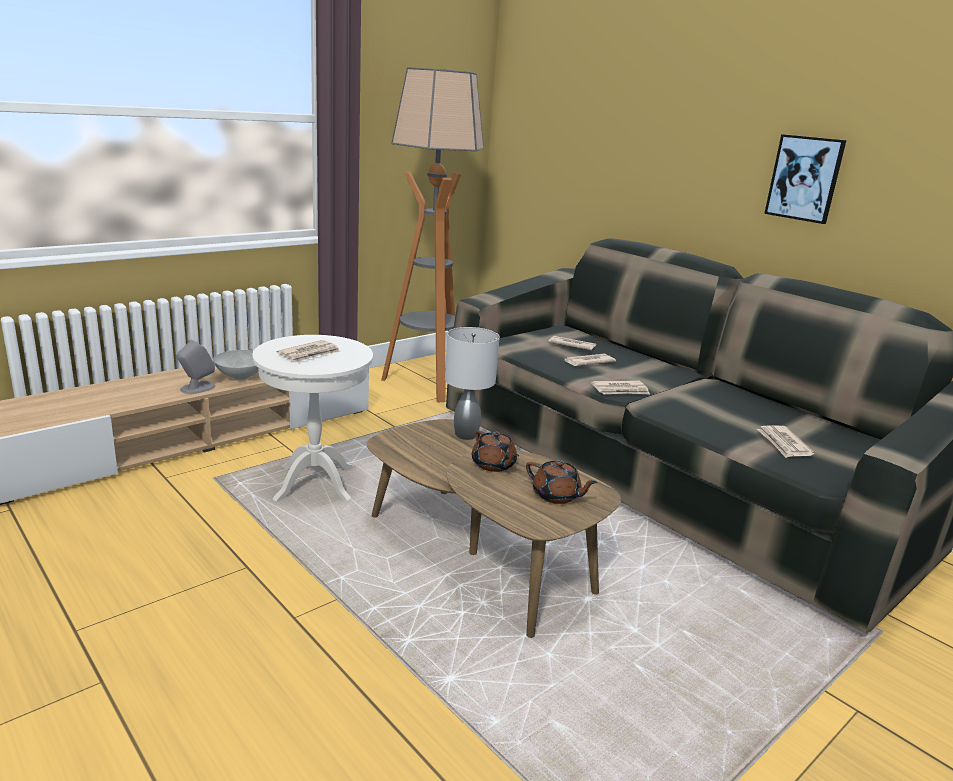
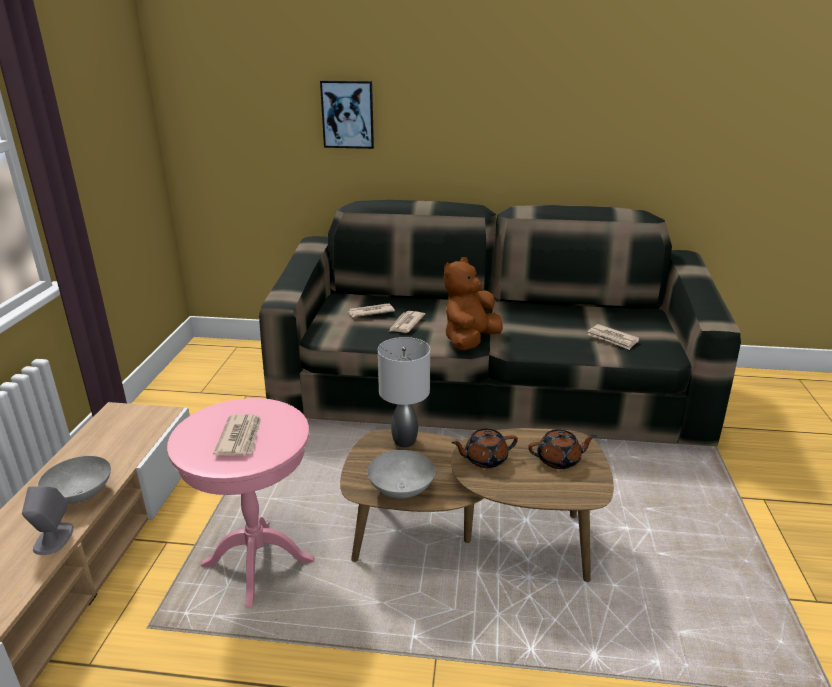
camera: 40 degrees left, 5 degrees up
white side table [252,335,373,502] -> pink side table [167,398,314,608]
floor lamp [381,67,484,403] -> none
brown teapot [472,430,519,472] -> brown teapot turned 150 degrees clockwise [452,429,518,468]
newspaper [591,380,650,395] -> brown plush toy [444,257,503,350]
picture [764,134,846,224] -> picture moved to [320,80,374,149]
none -> grey bowl [367,450,435,499]

